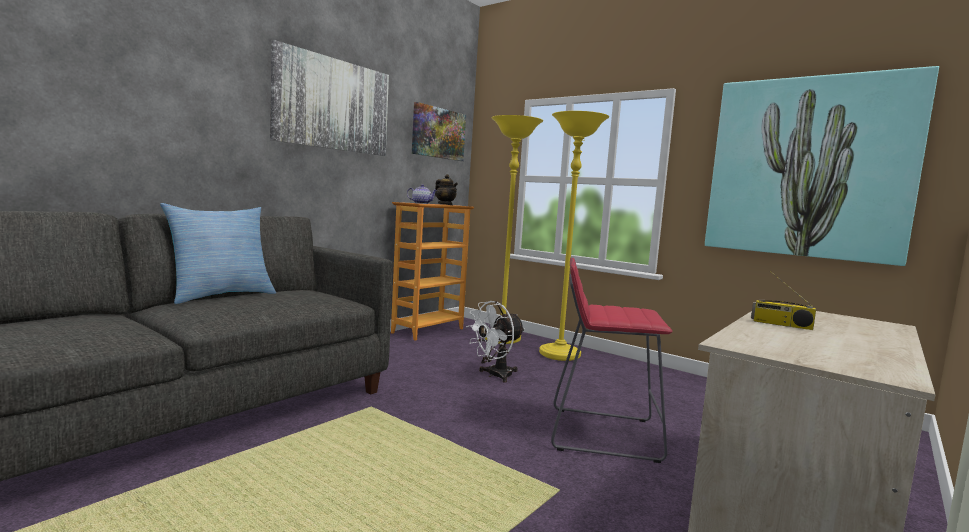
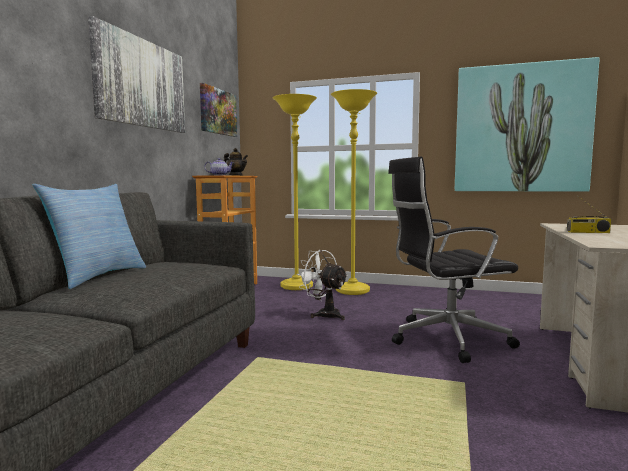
camera: 20 degrees left, 0 degrees up
white fan [466,301,525,383] -> white fan turned 105 degrees clockwise [297,250,348,320]
red stool [551,257,672,463] -> black office chair [388,157,520,363]

